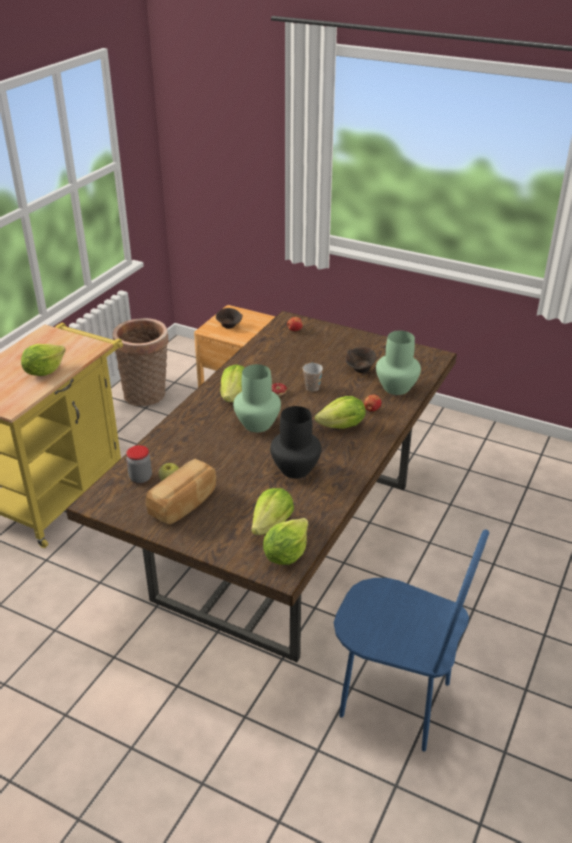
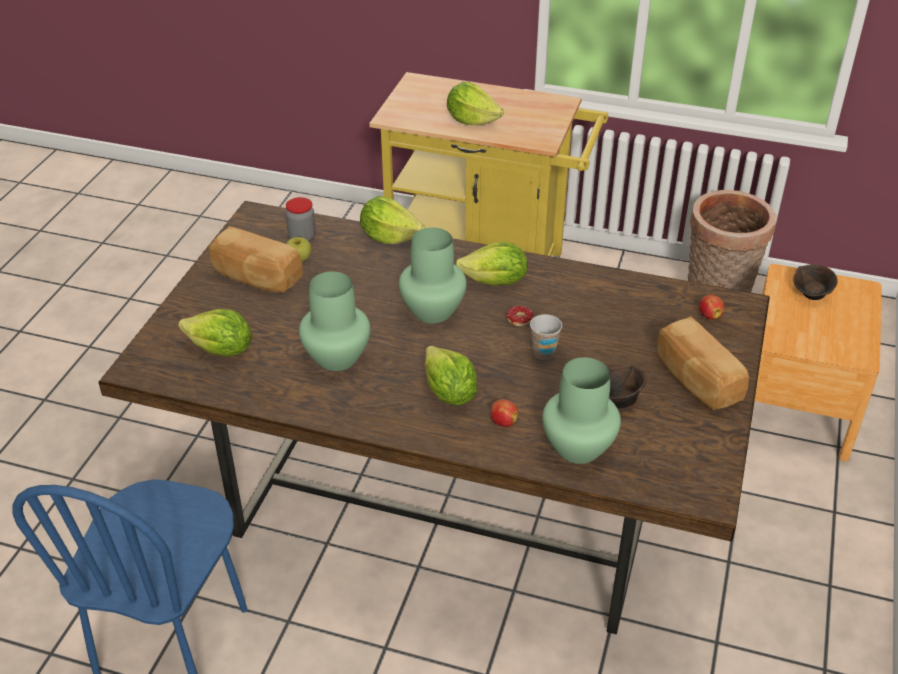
camera: 80 degrees right, 5 degrees up
lettuce [263,518,308,565] -> lettuce moved to [360,196,425,244]
black vase [270,406,321,479] -> green vase [299,272,370,371]
none -> bread [657,316,749,410]

